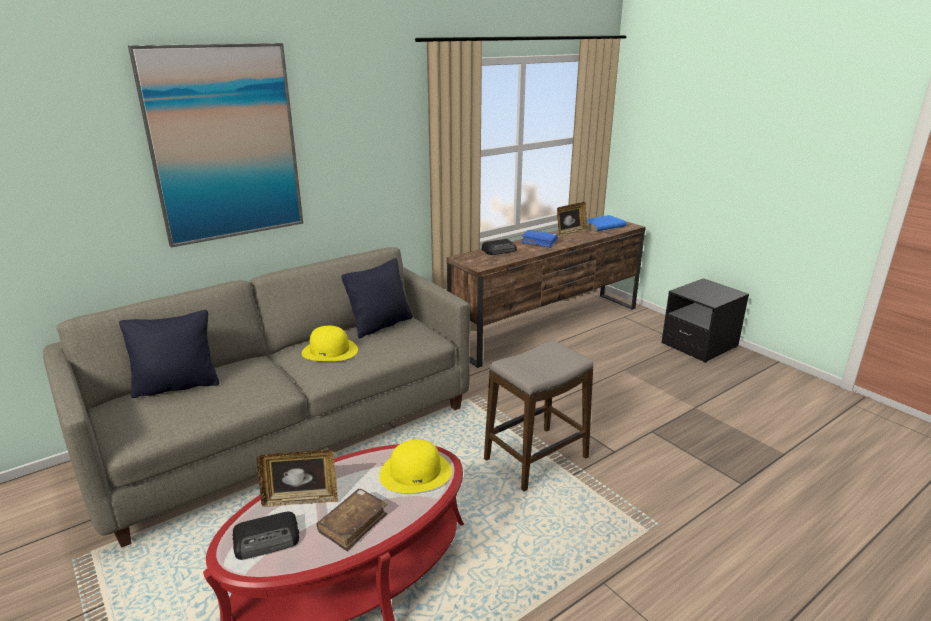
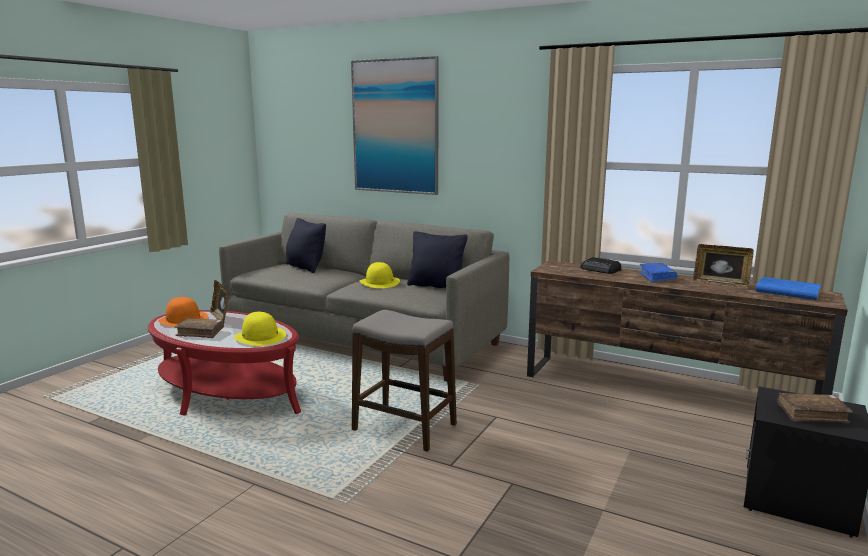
camera: 65 degrees right, 10 degrees down
radio [232,512,299,560] -> orange hat [158,297,208,327]
none -> brown book [777,393,853,424]

